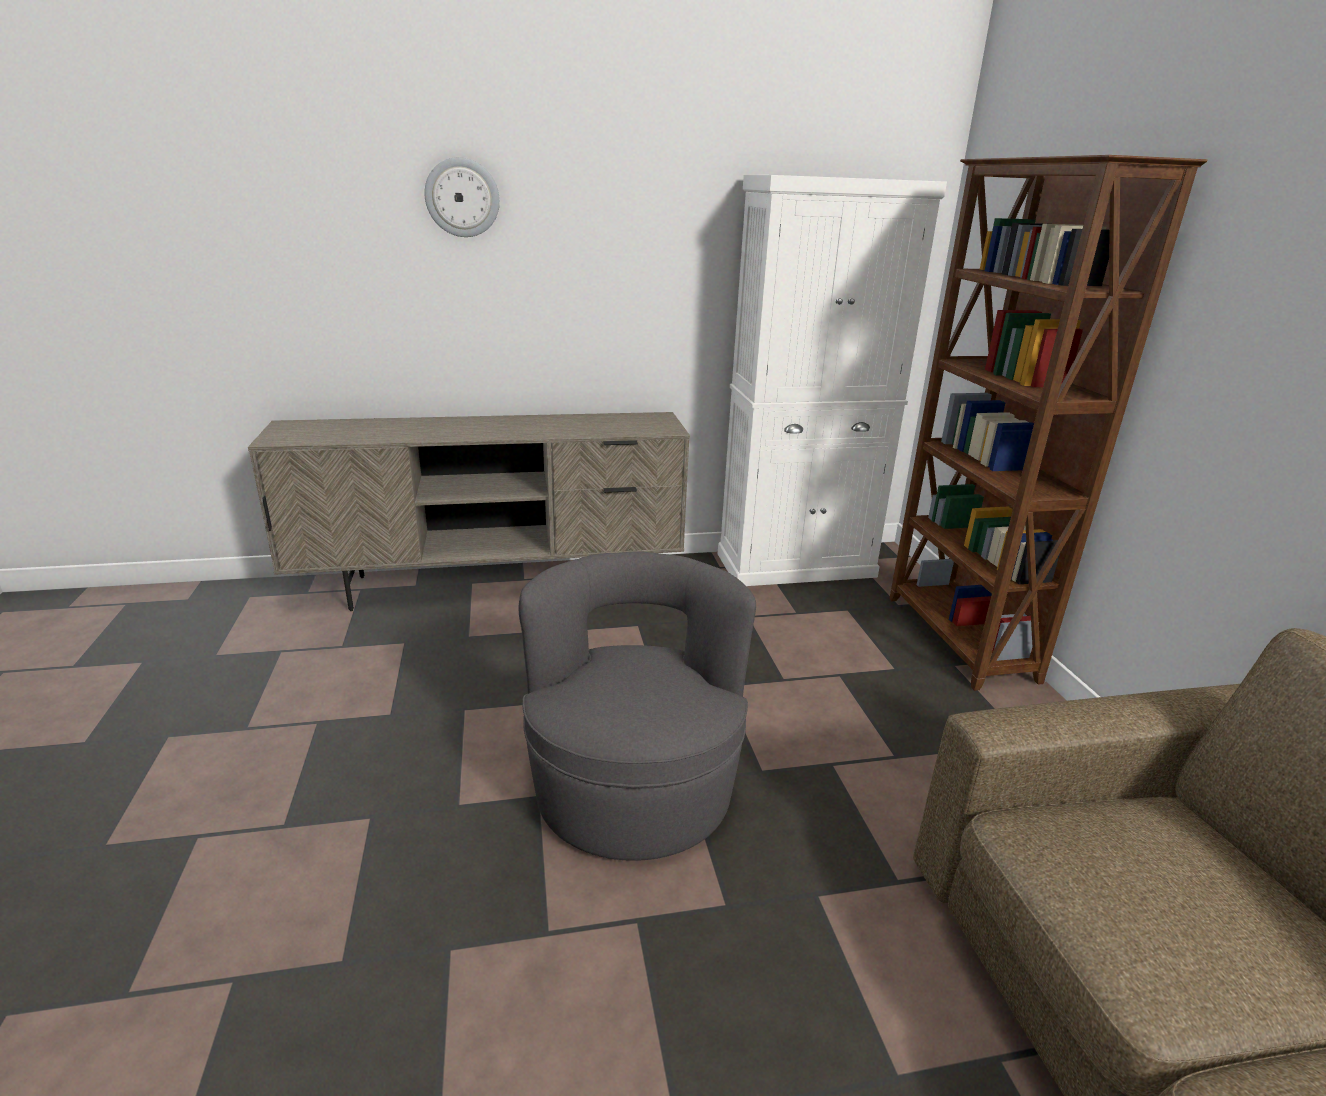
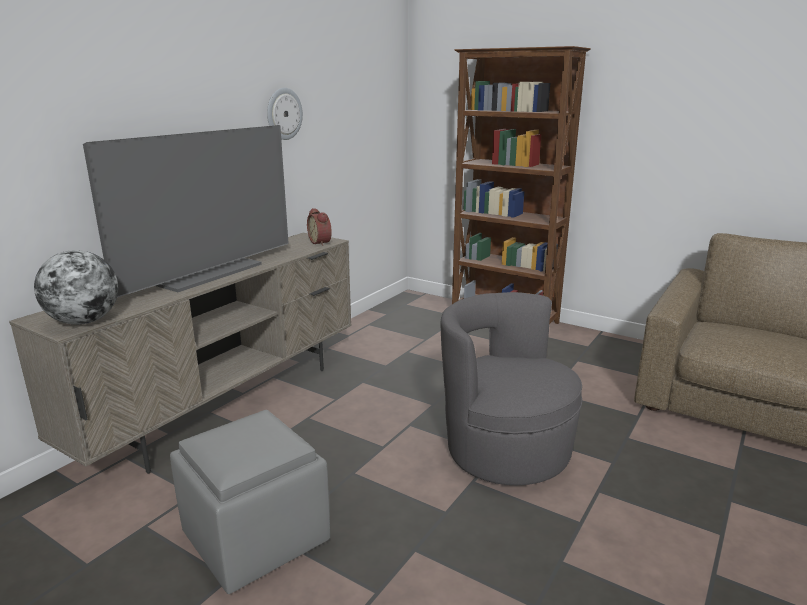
camera: 45 degrees left, 5 degrees down
wall clock [424,157,500,237] -> wall clock moved to [267,88,303,140]
white cabinet [718,175,947,586] -> none
none -> globe [34,250,118,325]
none -> television [83,125,289,298]
none -> grey ottoman [170,410,330,594]
none -> alarm clock [307,208,332,246]

